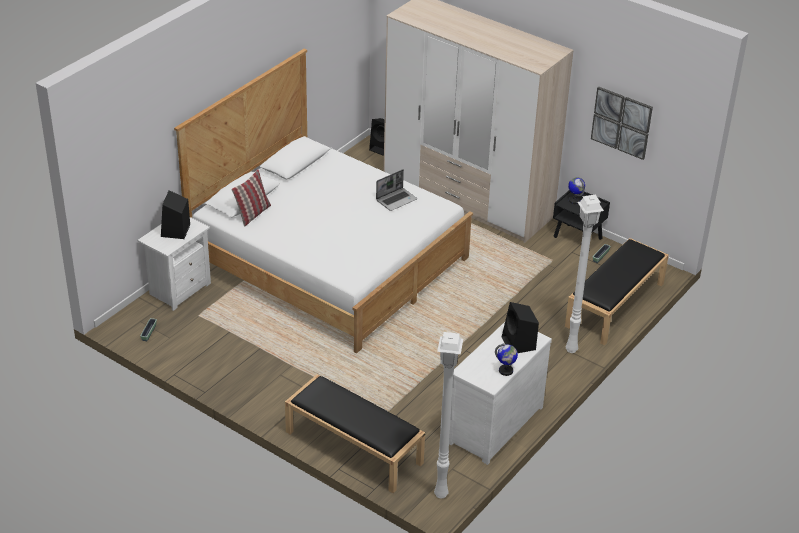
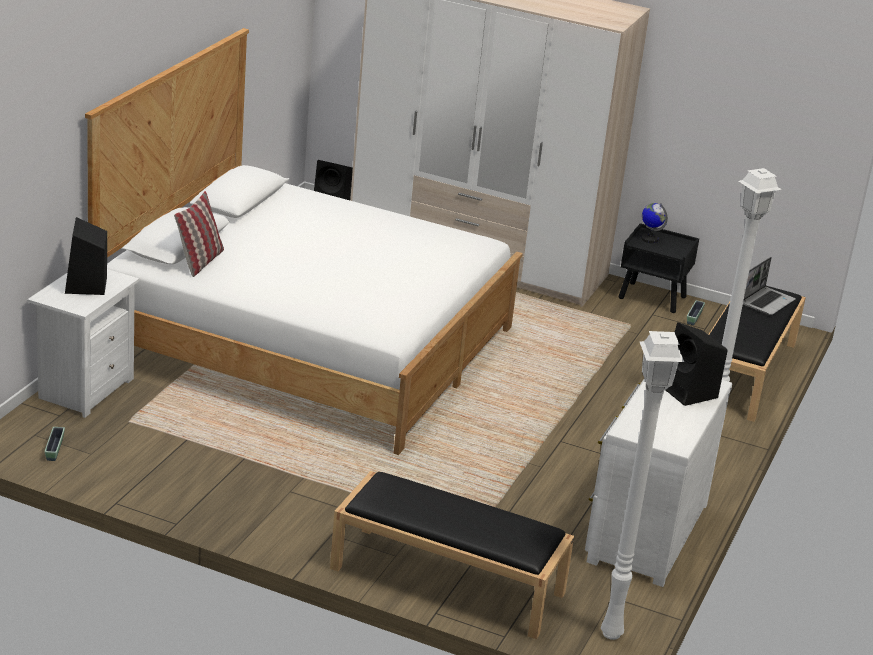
camera: 15 degrees left, 10 degrees down
laptop [376,169,417,211] -> laptop moved to [743,257,796,315]
globe [495,344,518,376] -> none
picture [591,87,653,160] -> none

